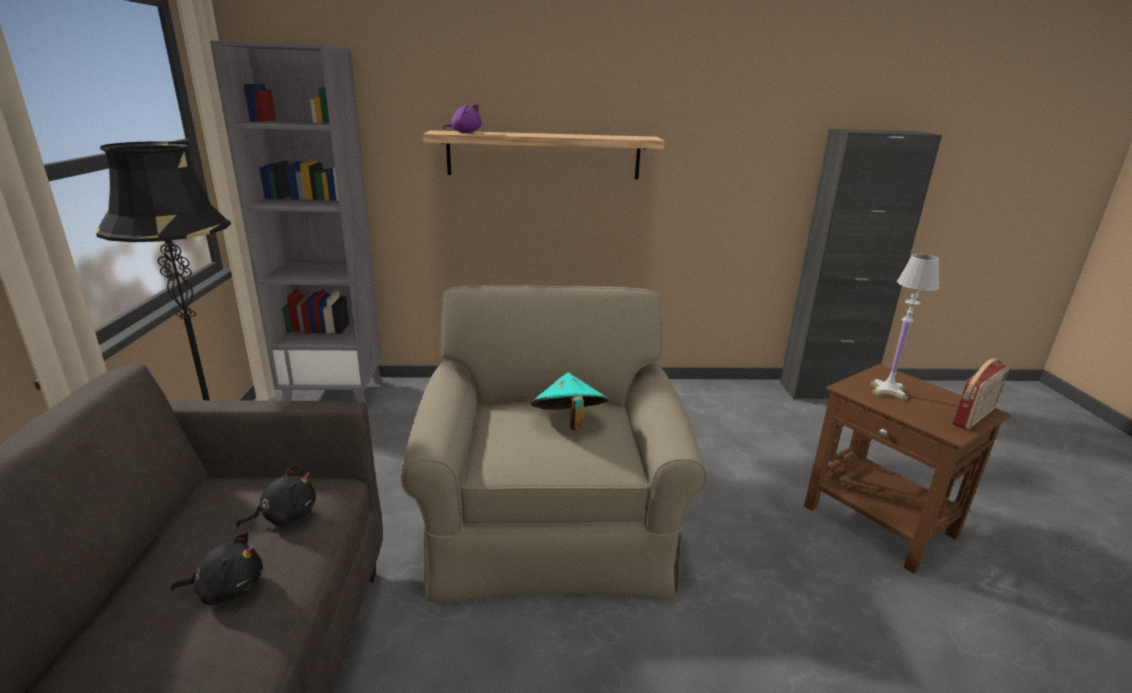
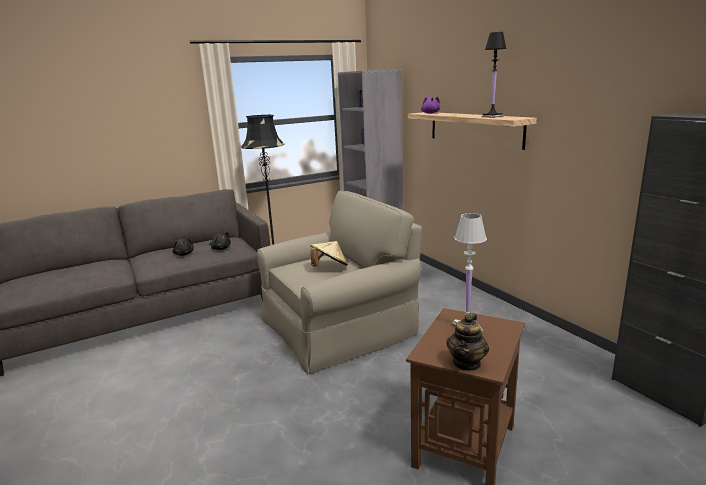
camera: 65 degrees right, 5 degrees down
turquoise hat [531,372,608,430] -> beige hat [310,241,348,267]
radio [952,358,1009,430] -> teapot [446,313,489,371]
none -> black table lamp [481,32,506,118]

